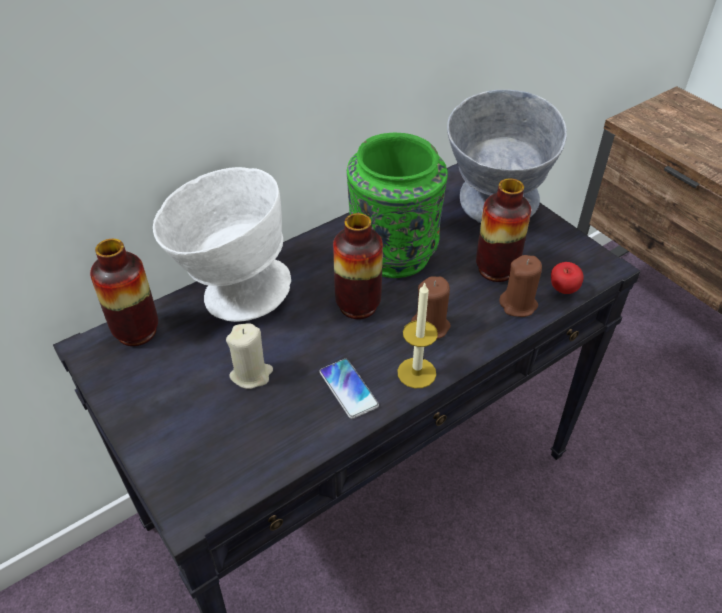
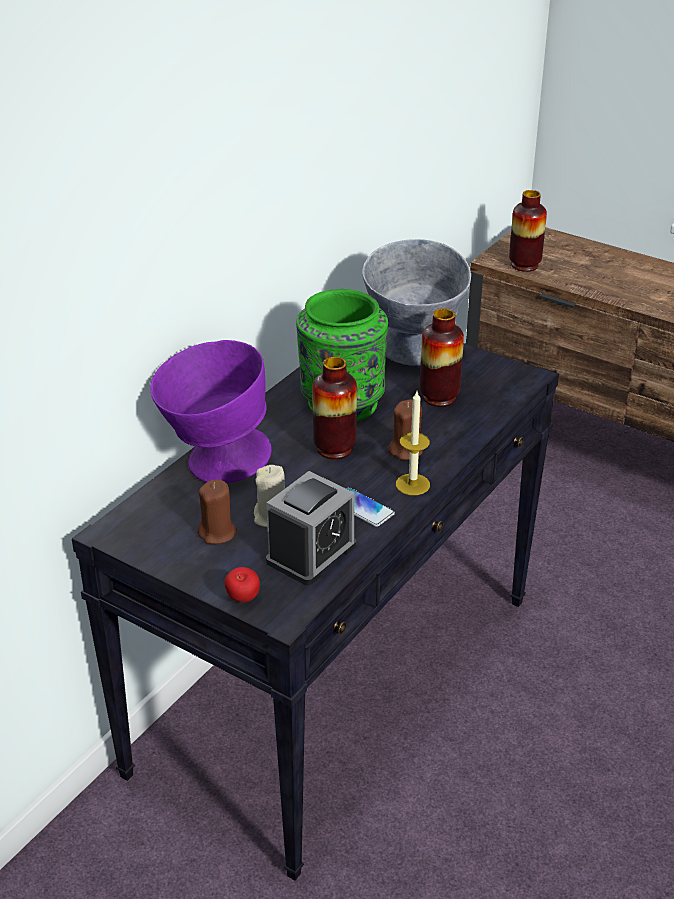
camera: 20 degrees left, 10 degrees down
vase [90,239,158,346] -> vase moved to [509,190,547,272]
white bowl [153,167,291,322] -> purple bowl [150,340,272,483]
brown candle [499,255,542,317] -> brown candle moved to [197,479,237,544]
apple [551,262,584,294] -> apple moved to [224,567,260,603]
none -> alarm clock [266,471,356,585]

